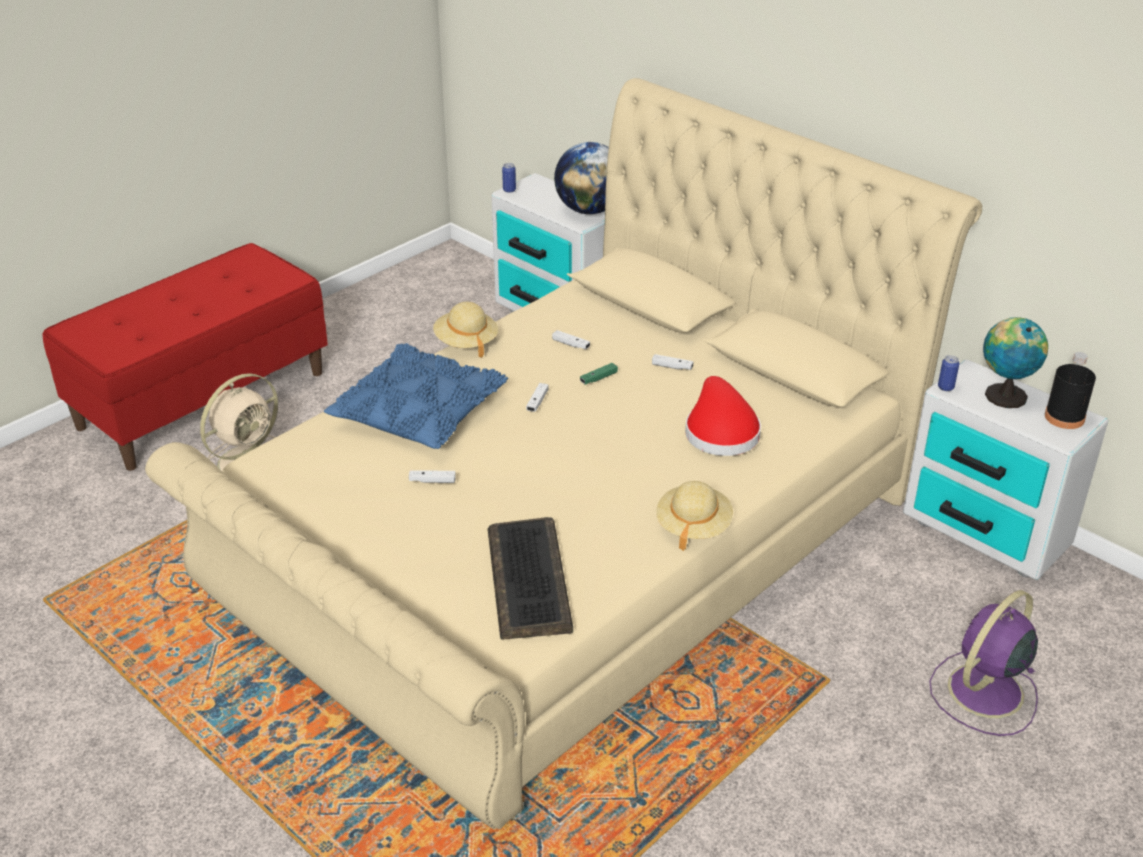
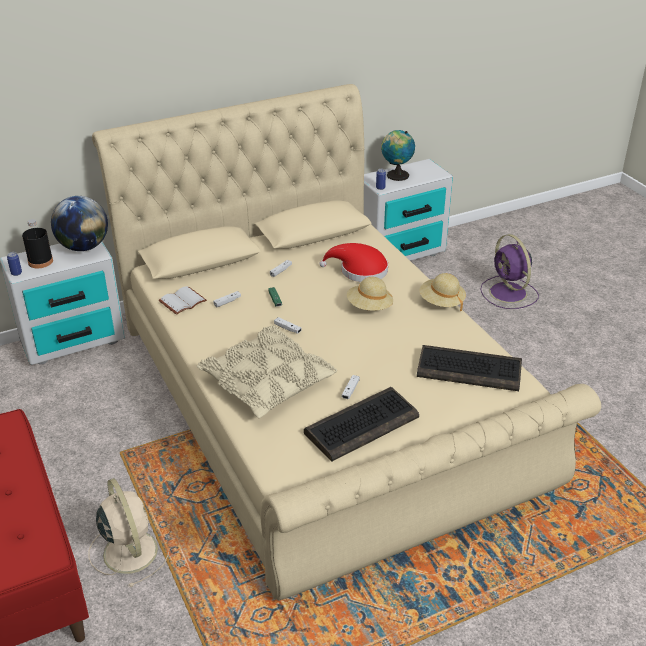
camera: 70 degrees left, 0 degrees up
blue pillow [324,343,508,449] -> beige pillow [197,325,337,418]
beige hat [433,302,498,357] -> beige hat moved to [347,277,393,311]
black bottle [1045,352,1096,429] -> black bottle moved to [22,219,53,268]
none -> white book [159,286,207,315]
none -> keyboard [304,387,419,462]

